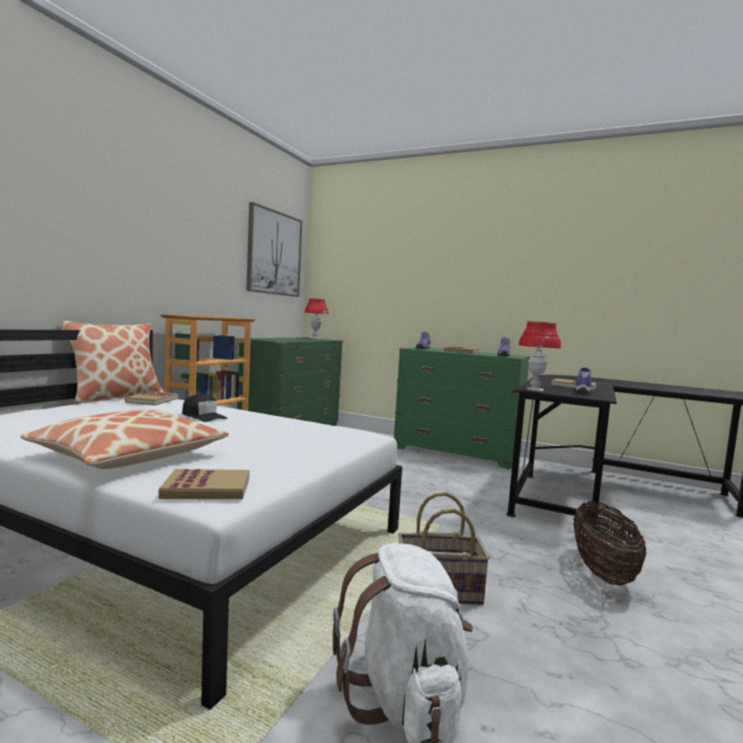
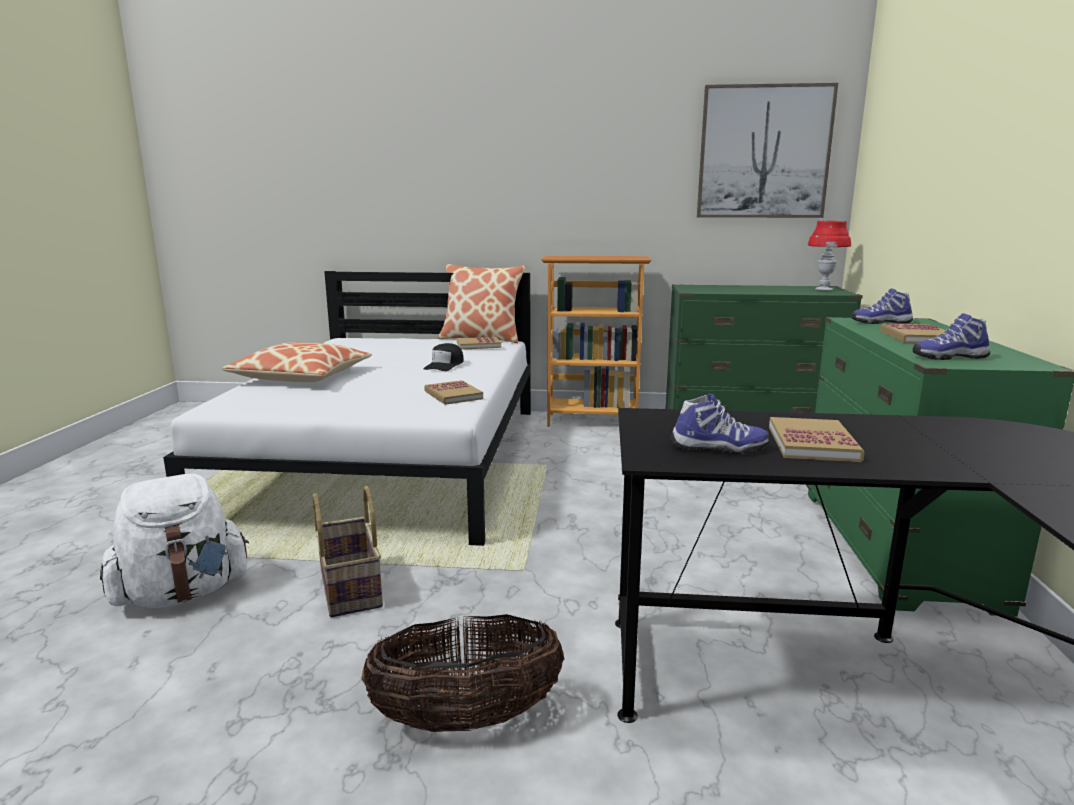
camera: 70 degrees right, 10 degrees up
book [158,469,250,499] -> book moved to [424,380,483,405]
red table lamp [518,321,561,392] -> none

